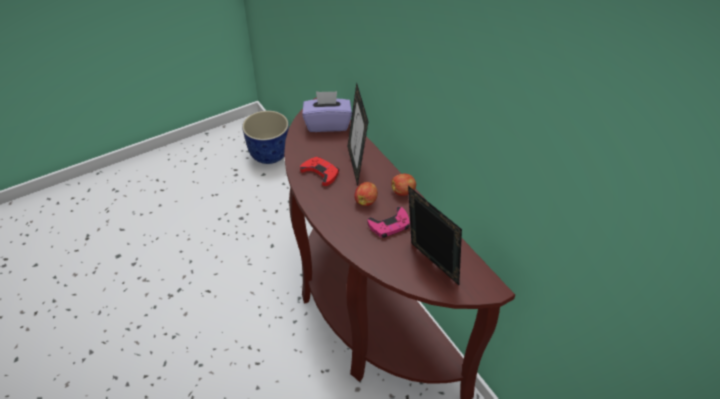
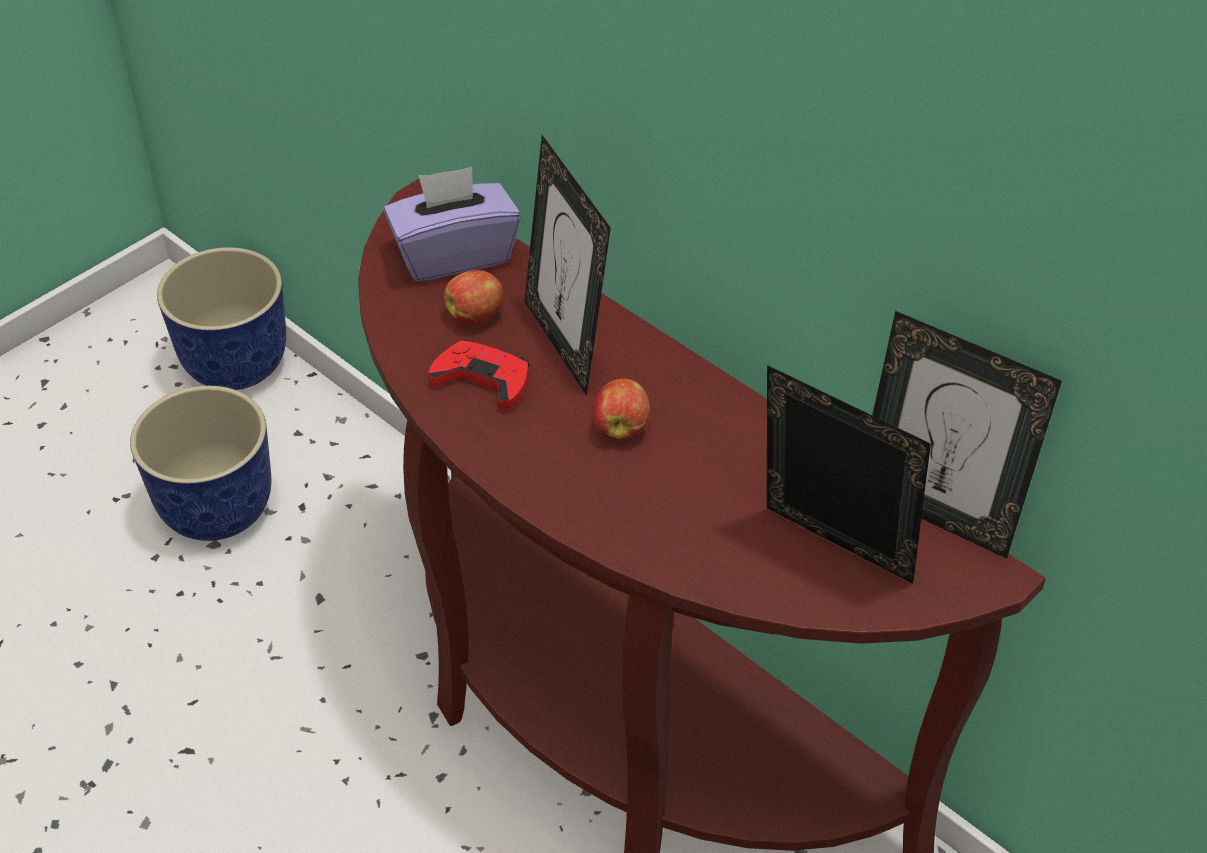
camera: 15 degrees left, 0 degrees up
pink game controller [368,207,410,238] -> none
apple [391,174,416,196] -> apple moved to [443,270,504,325]
none -> planter [130,386,272,541]
none -> picture frame [872,311,1062,559]

